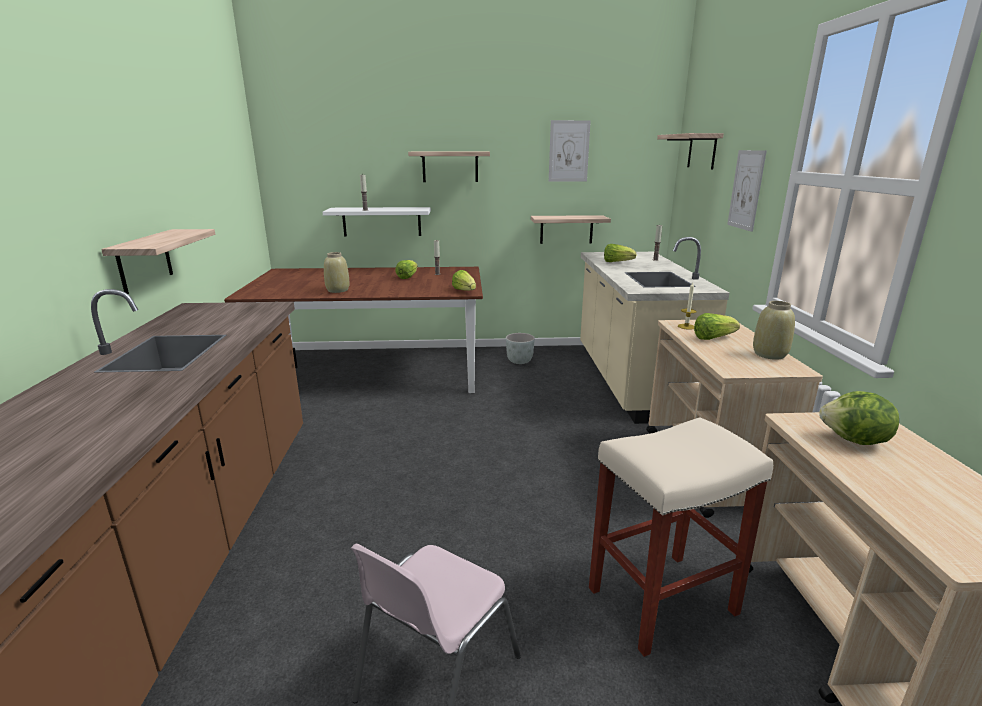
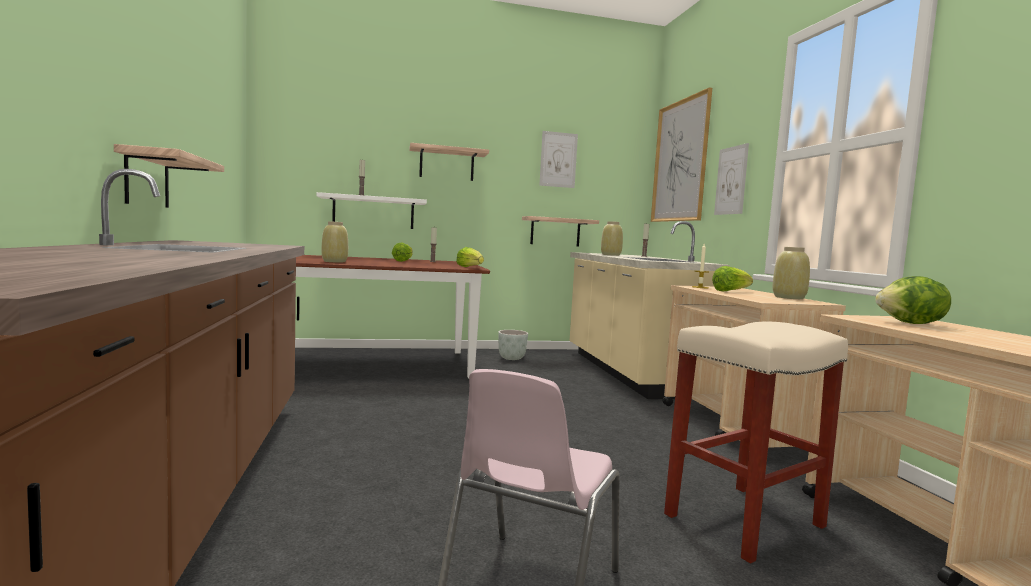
camera: 10 degrees left, 15 degrees down
lettuce [604,244,636,262] -> beige vase [601,221,623,256]
shelf [657,133,724,169] -> picture [651,87,712,222]

